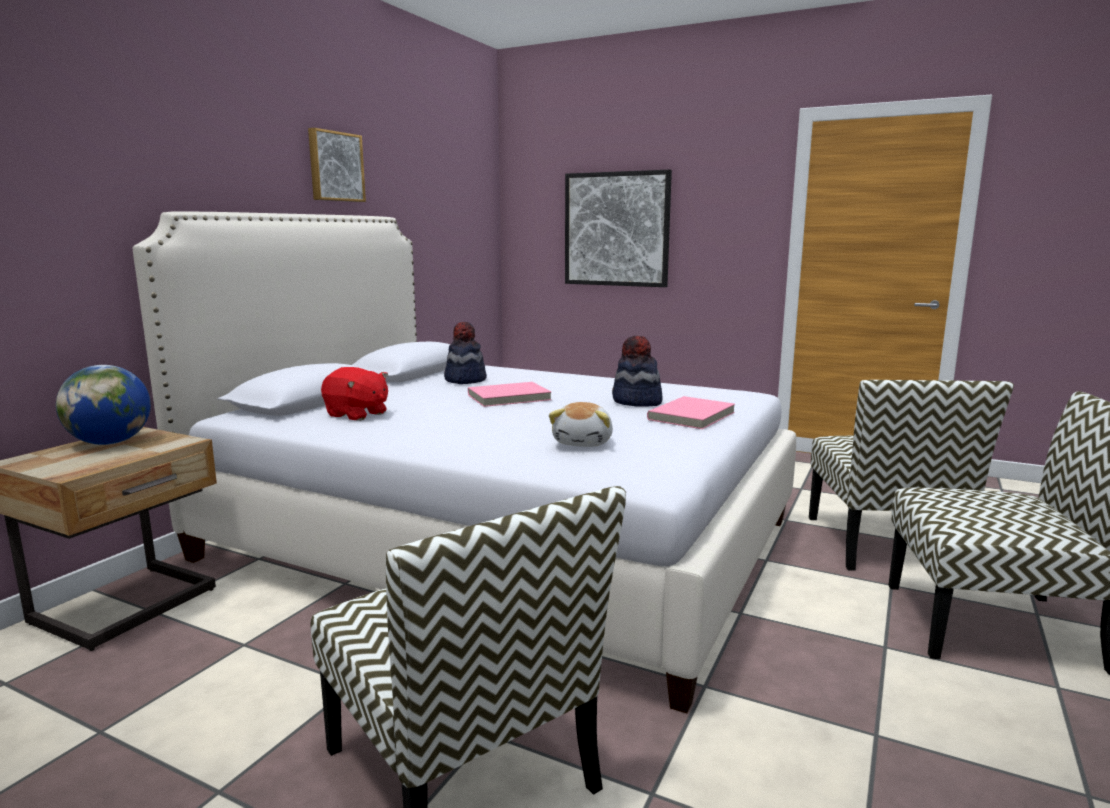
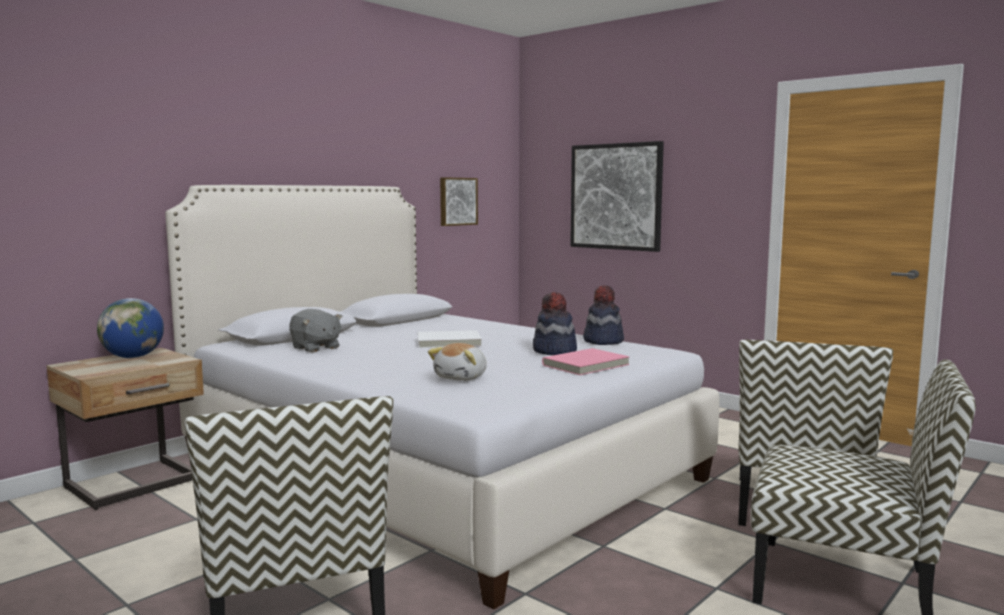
camera: 15 degrees right, 5 degrees down
picture [308,128,366,202] -> picture moved to [440,177,478,226]
red plush toy [321,367,388,421] -> grey plush toy [289,309,342,352]
hat [444,322,487,384] -> hat moved to [583,286,624,345]
pink book [468,382,552,407] -> white book [418,330,482,348]

